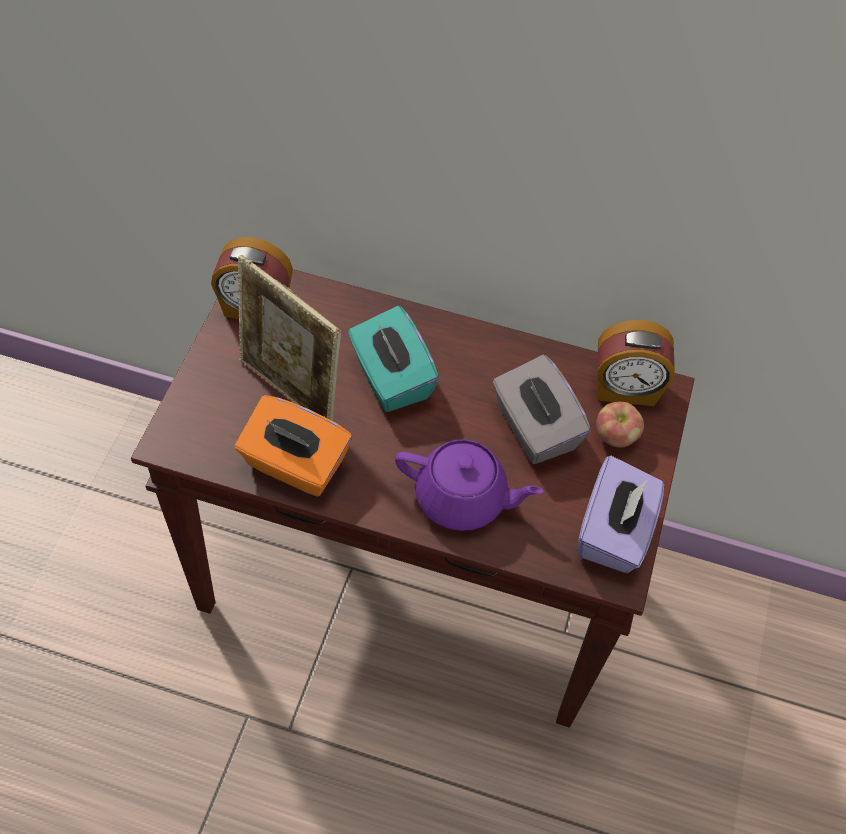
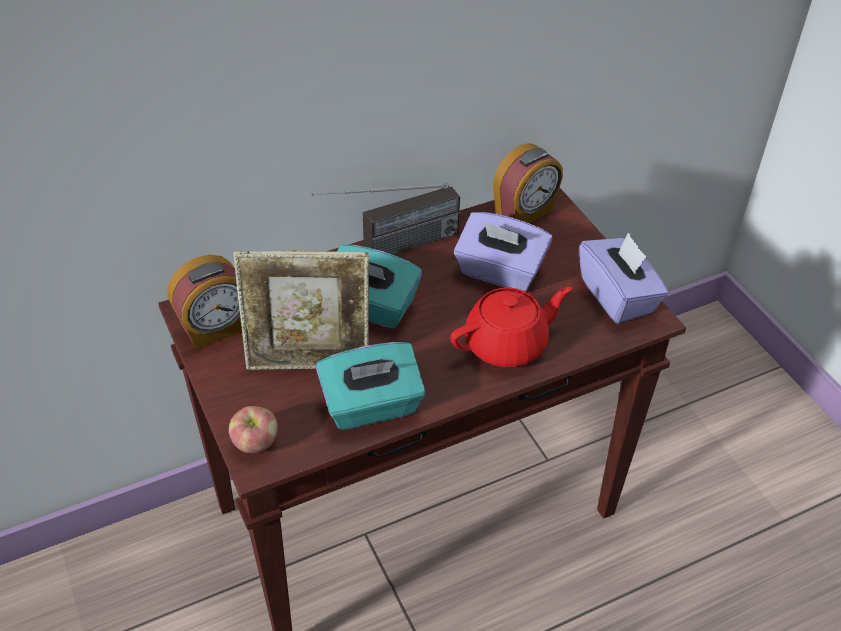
camera: 40 degrees left, 10 degrees down
orange tissue box [235,395,352,497] -> turquoise tissue box [316,342,426,430]
purple teapot [395,439,544,531] -> red teapot [450,287,572,367]
grey tissue box [492,355,591,464] -> purple tissue box [454,212,552,292]
apple [596,402,644,448] -> apple moved to [229,406,278,453]
none -> radio [311,183,460,255]

